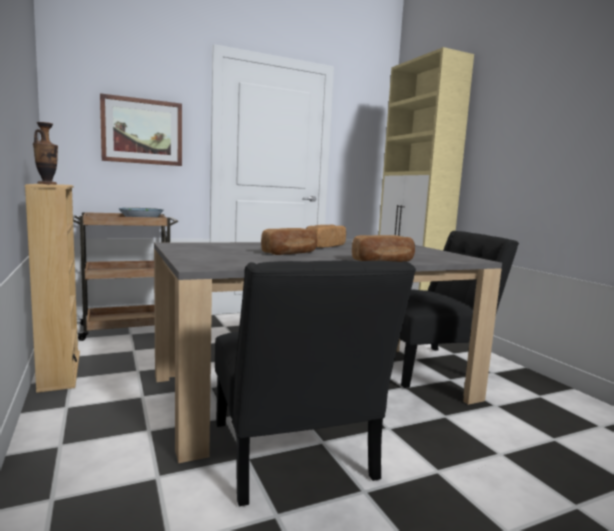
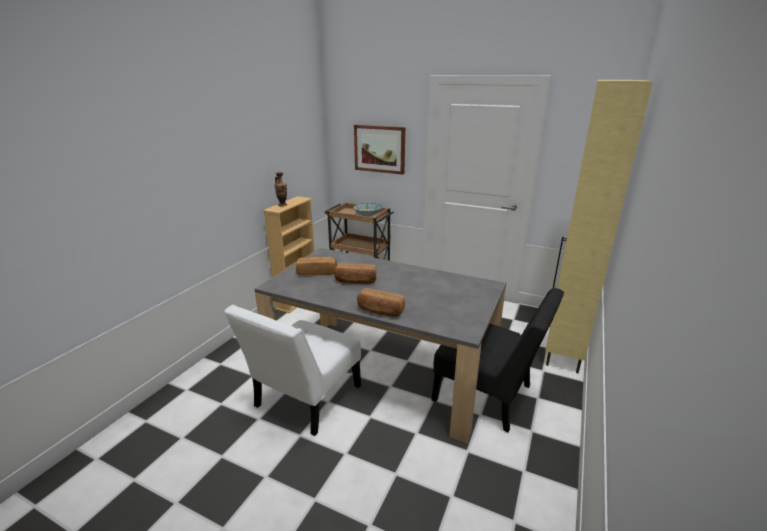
camera: 50 degrees right, 15 degrees up
black chair [215,261,416,506] -> white chair [224,305,361,436]
bread [306,225,346,248] -> bread moved to [296,257,337,276]

